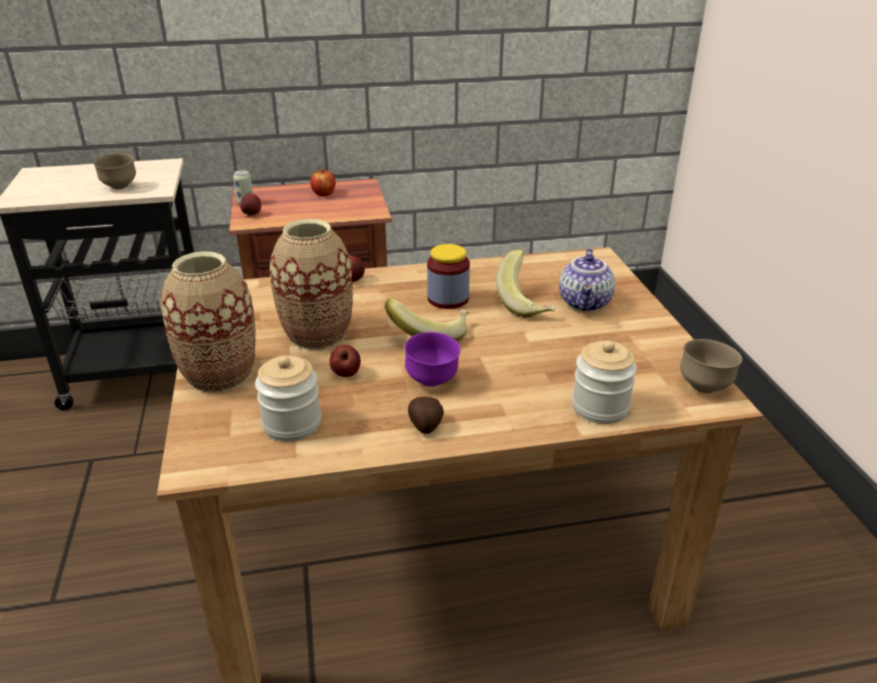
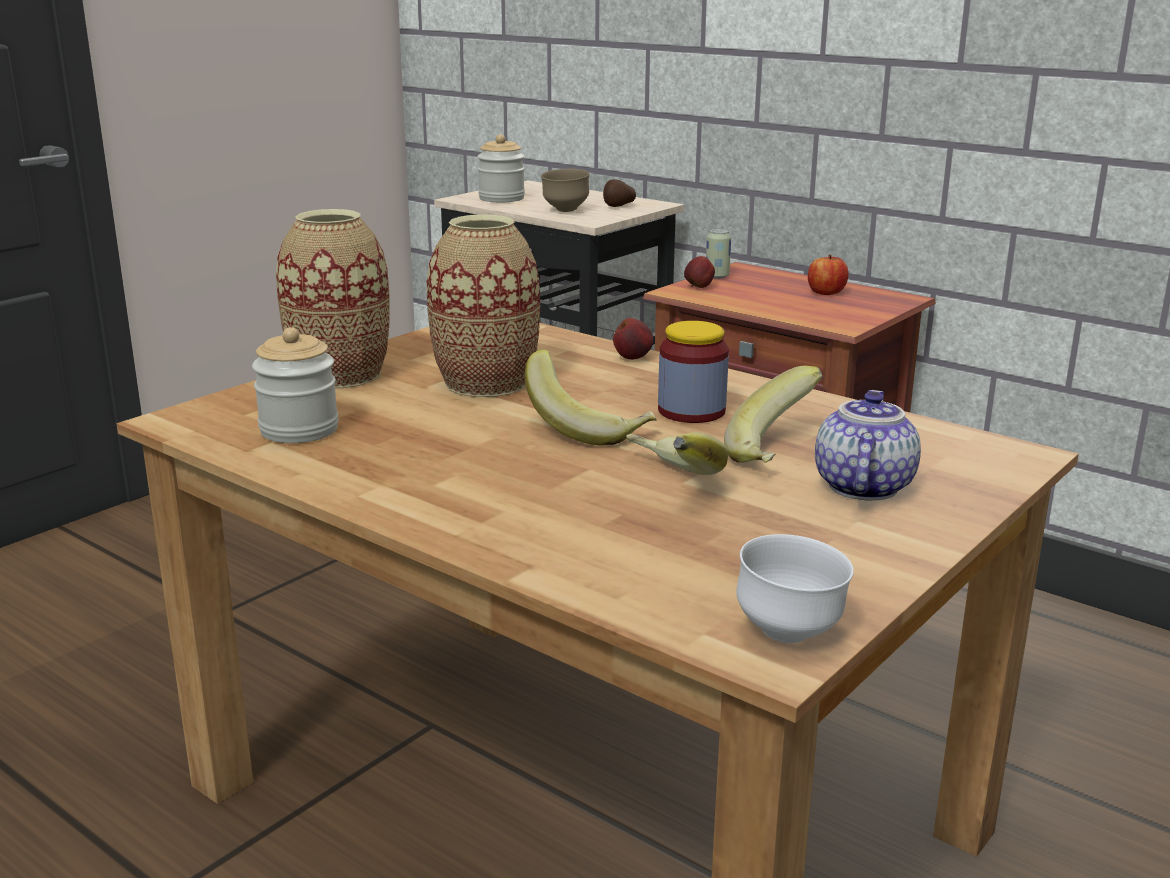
camera: 50 degrees right, 10 degrees down
apple [329,345,361,377] -> none
purple bowl [405,332,460,387] -> none
potato [408,397,444,434] -> potato moved to [603,179,636,207]
teapot [559,249,615,312] -> teapot turned 135 degrees clockwise [815,390,921,501]
jar [572,341,637,424] -> jar moved to [477,134,525,202]
brown bowl [680,339,742,393] -> white bowl [736,534,854,643]
none -> banana [626,432,729,475]

